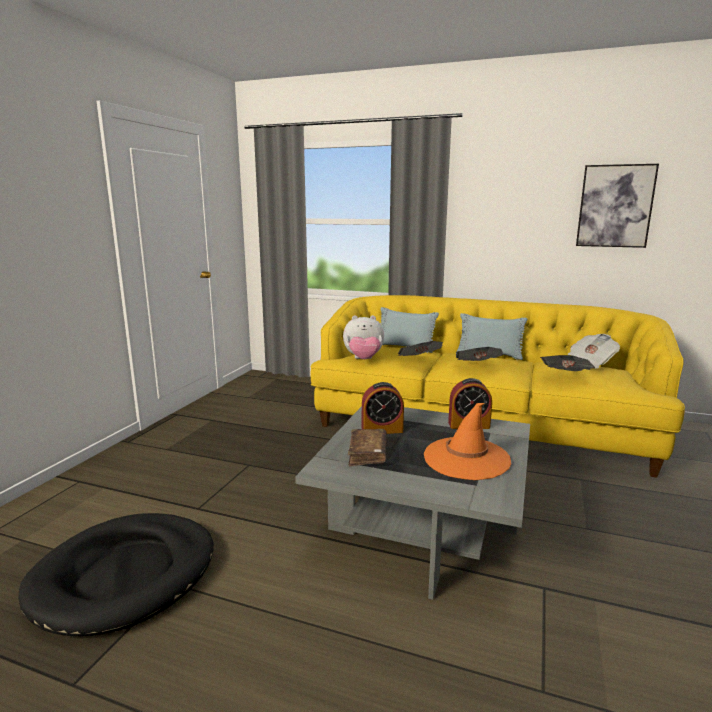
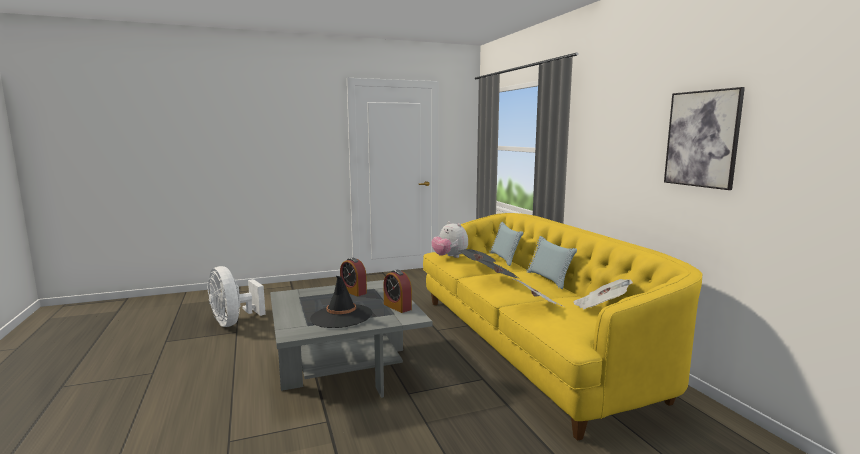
camera: 50 degrees right, 5 degrees down
black dog bed [18,513,214,636] -> white fan [208,266,266,327]
brown book [348,429,387,466] -> none
orange hat [424,403,511,480] -> black hat [310,276,373,328]

